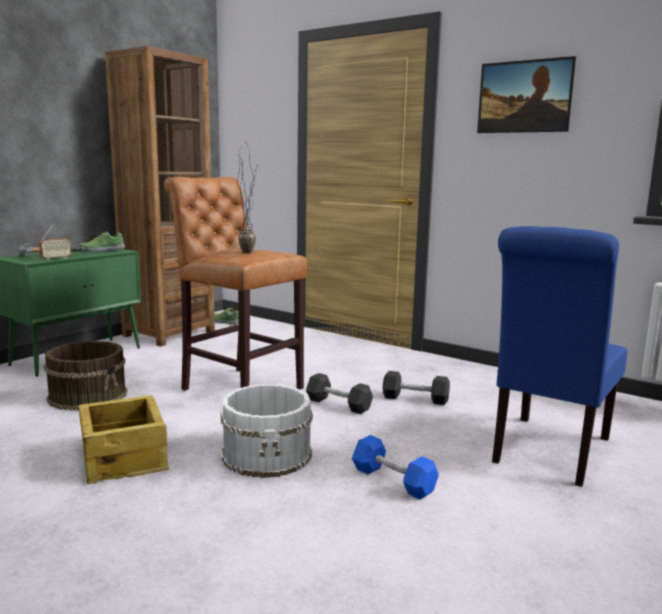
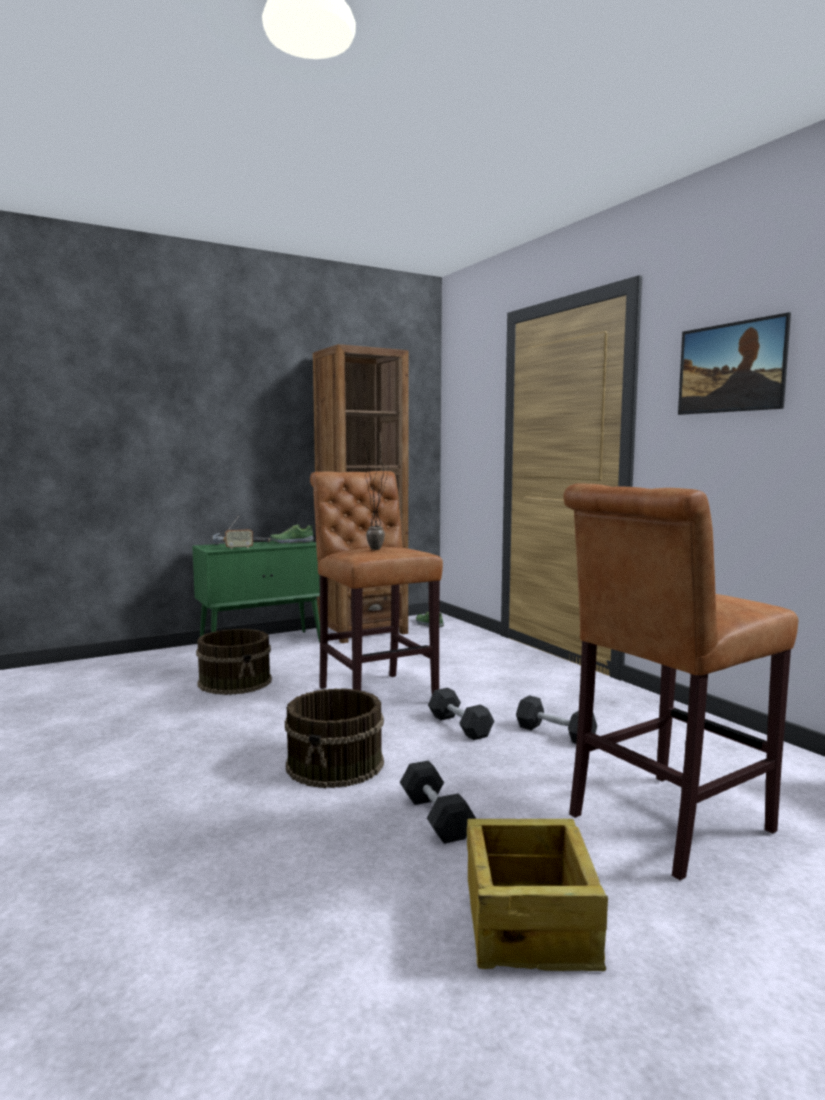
camera: 25 degrees right, 5 degrees down
crate [79,395,169,484] -> crate moved to [467,819,608,971]
white bucket [221,384,313,478] -> brown bucket [285,688,384,788]
blue dumbbell [352,435,439,500] -> black dumbbell [400,761,476,844]
blue chair [492,226,628,487] -> brown stool [563,484,798,880]

